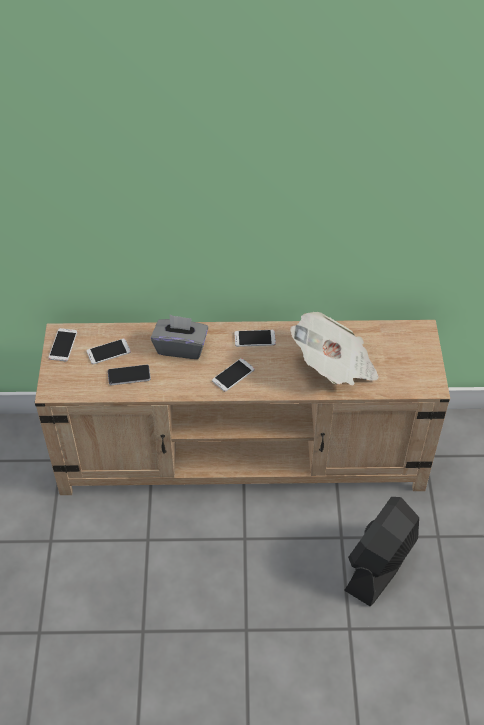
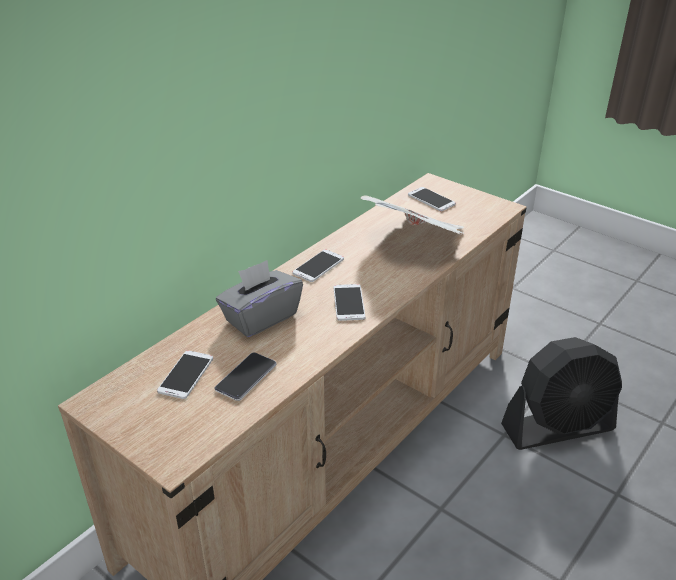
camera: 50 degrees left, 15 degrees down
phone [48,328,77,361] -> phone moved to [408,187,456,211]
black fan [344,497,419,607] -> black fan turned 90 degrees counterclockwise [501,337,622,450]

